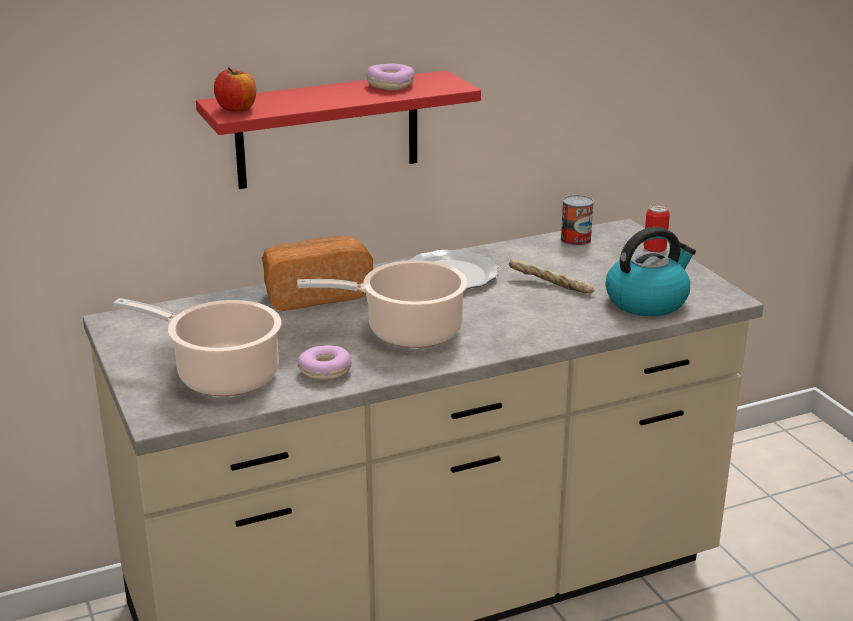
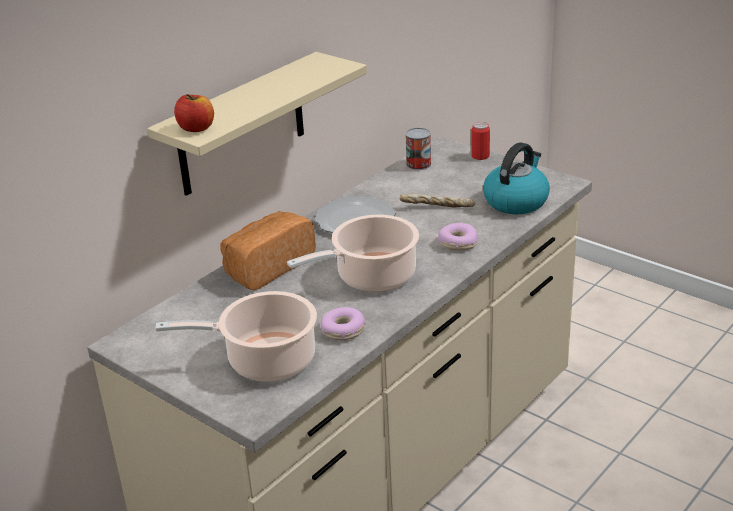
camera: 25 degrees left, 5 degrees up
red shelf [196,70,481,189] -> beige shelf [147,52,367,196]
donut [366,64,415,91] -> donut moved to [438,223,478,251]

